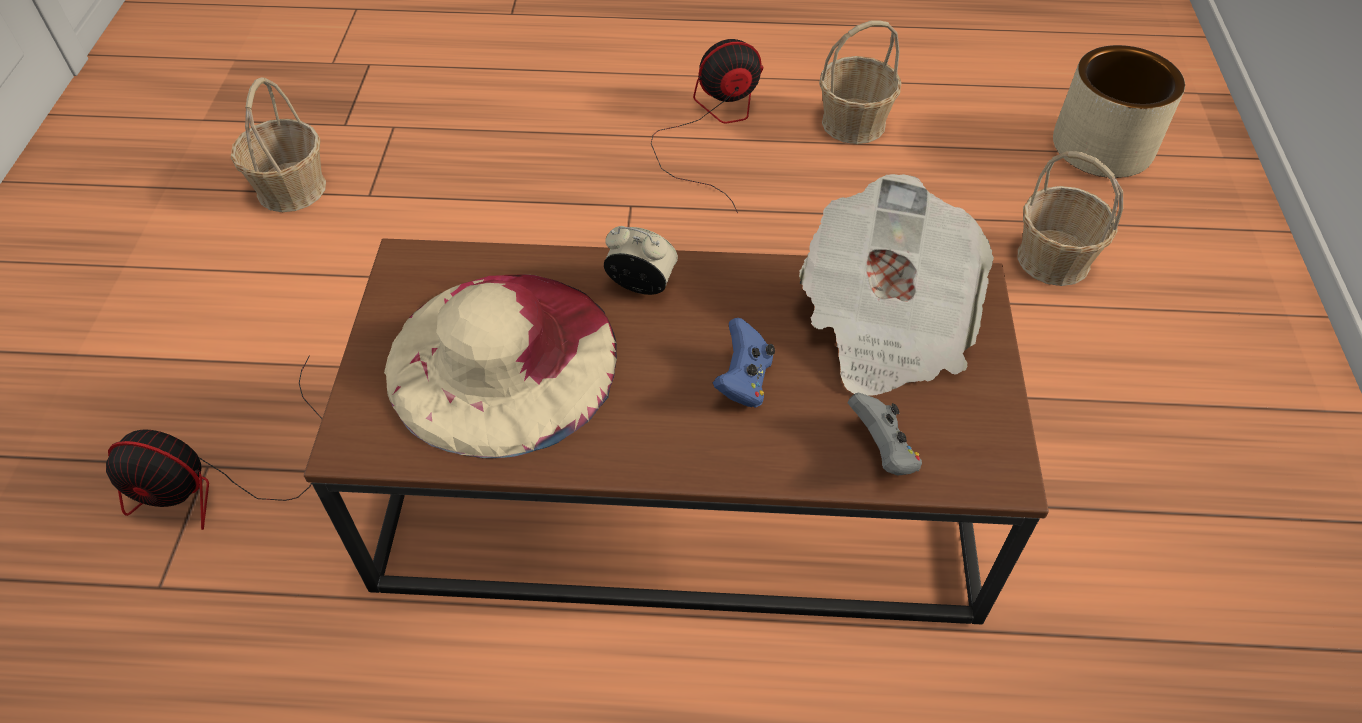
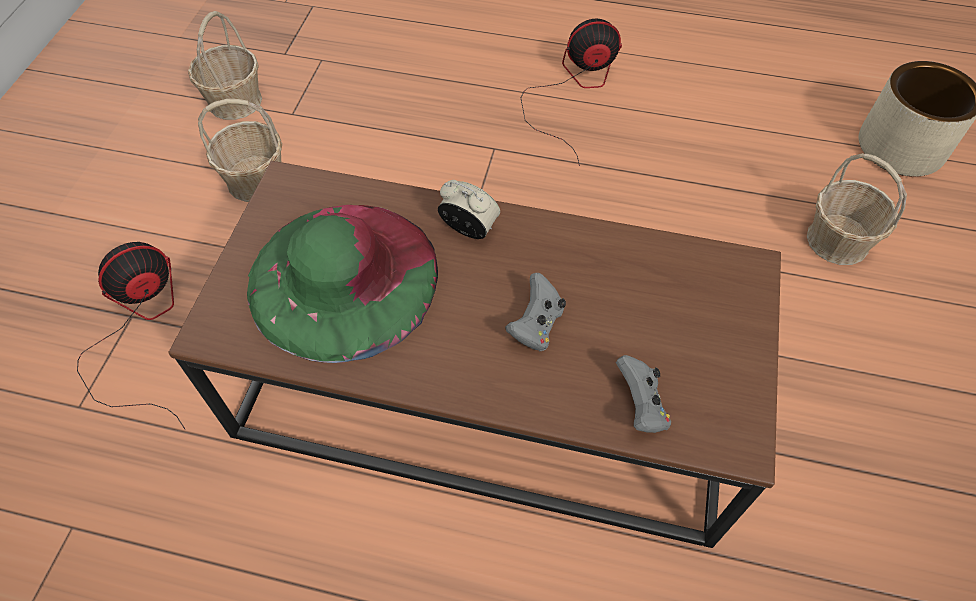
camera: 10 degrees right, 5 degrees up
fan [106,355,322,530] -> fan turned 120 degrees clockwise [77,242,185,429]
beige hat [384,275,617,458] -> green hat [247,205,438,363]
blue game controller [713,318,775,408] -> grey game controller [505,273,566,351]
newspaper [799,174,994,396] -> none
basket [819,20,901,144] -> basket moved to [198,99,282,202]

